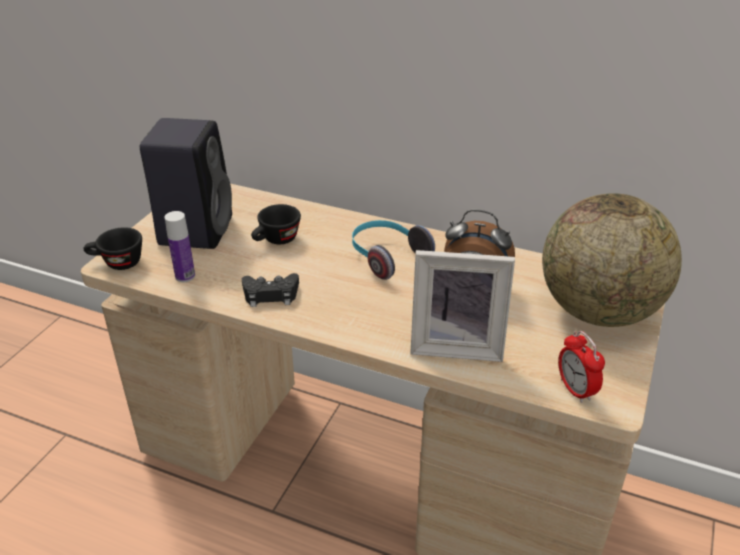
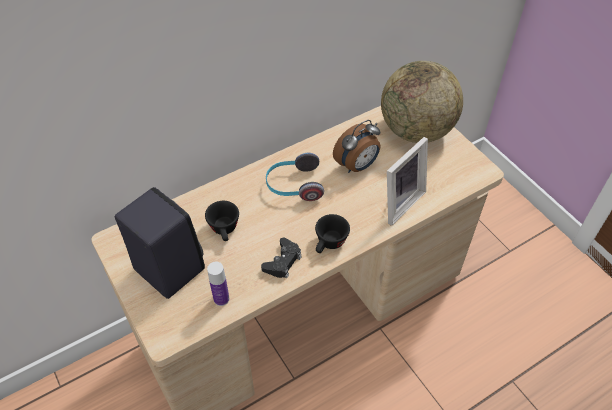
camera: 55 degrees left, 15 degrees up
black cup [84,227,142,270] -> black cup moved to [315,214,350,253]
alarm clock [558,331,605,403] -> none

